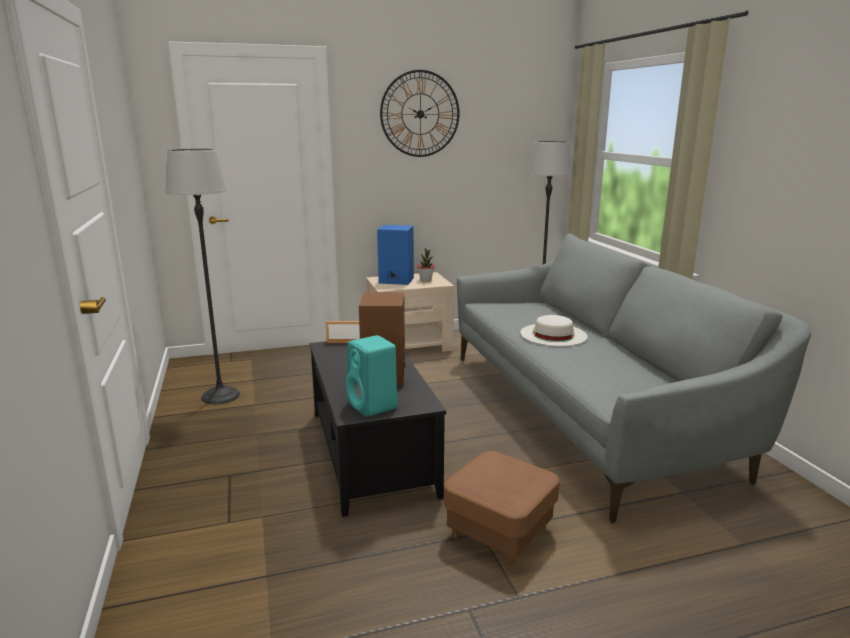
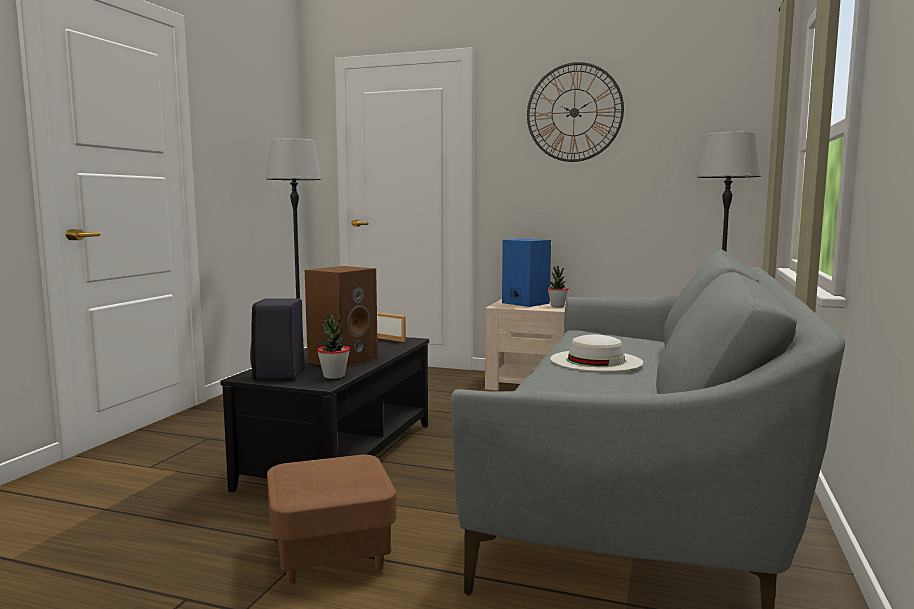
camera: 35 degrees right, 10 degrees down
turquoise speaker [346,335,398,417] -> black speaker [250,298,305,380]
none -> potted plant [317,314,350,379]

